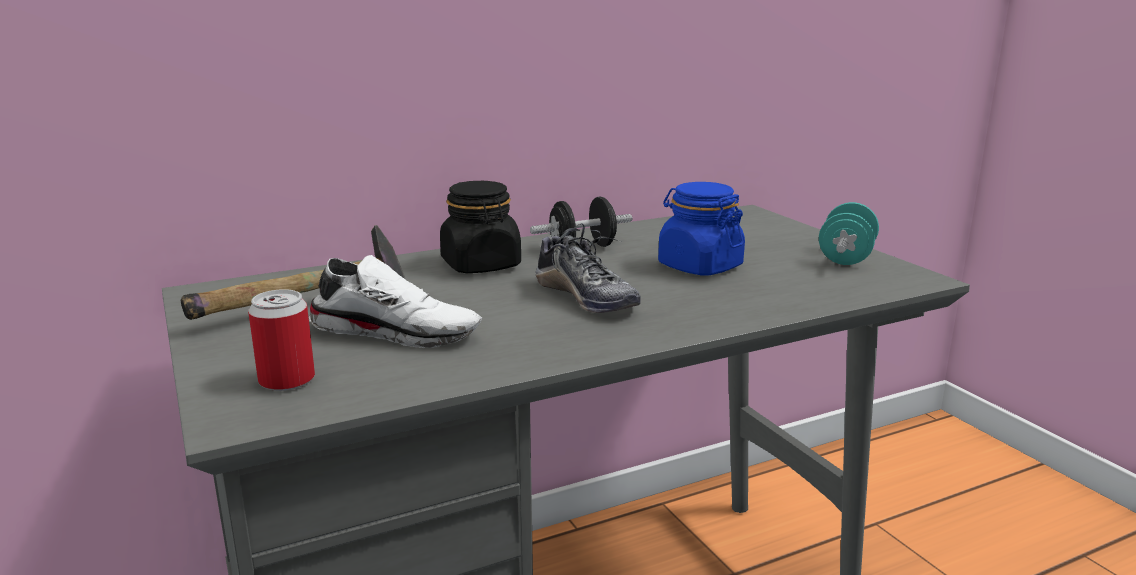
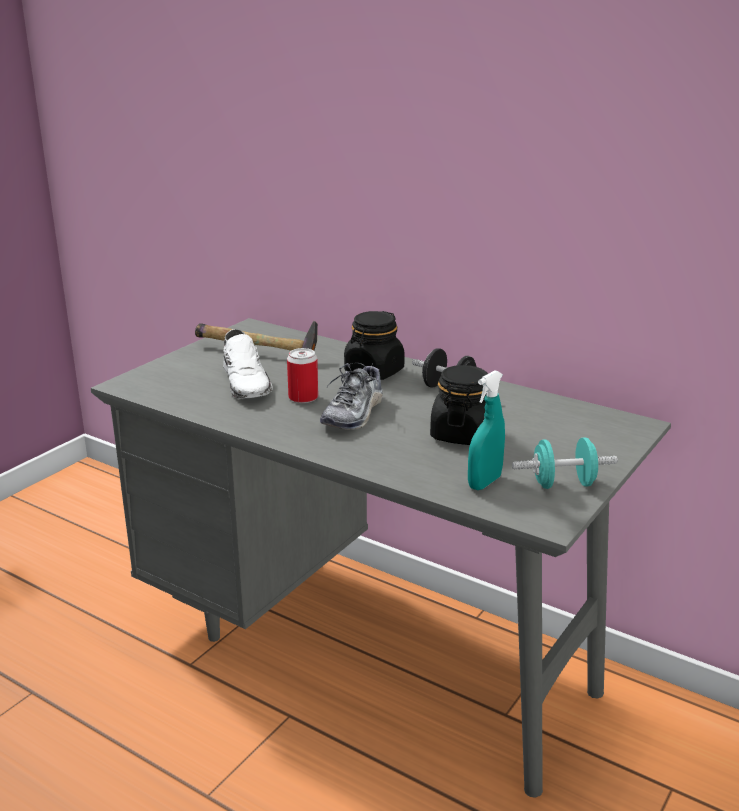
camera: 60 degrees right, 5 degrees up
can [248,289,315,391] -> can moved to [287,348,318,403]
blue jar [658,182,745,275] -> black jar [430,365,488,445]
none -> turquoise spray bottle [468,370,505,490]

